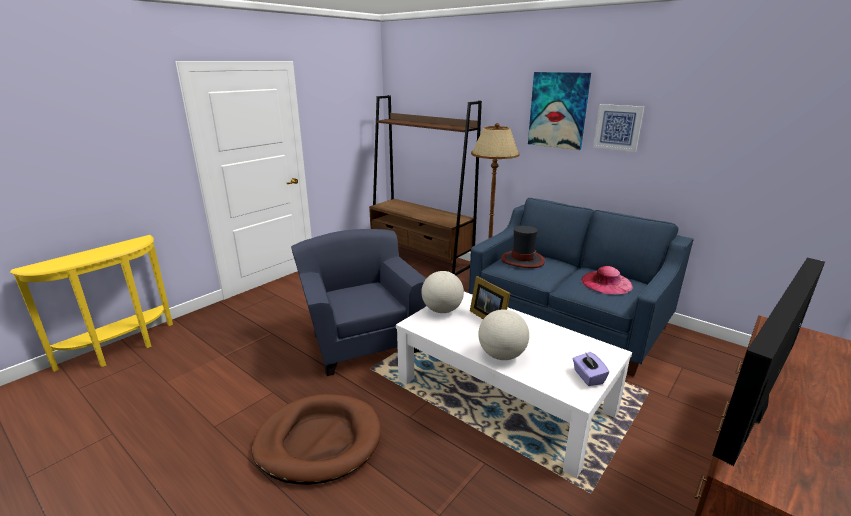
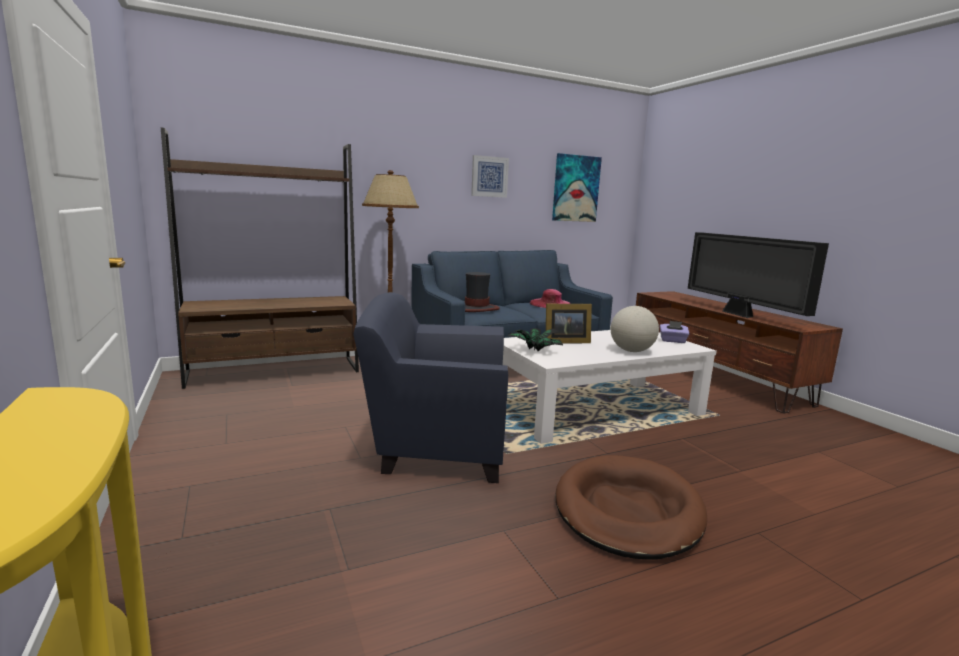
camera: 65 degrees left, 10 degrees down
globe [422,271,464,313] -> potted plant [508,328,564,351]
picture [528,72,591,150] -> picture moved to [552,153,602,222]

